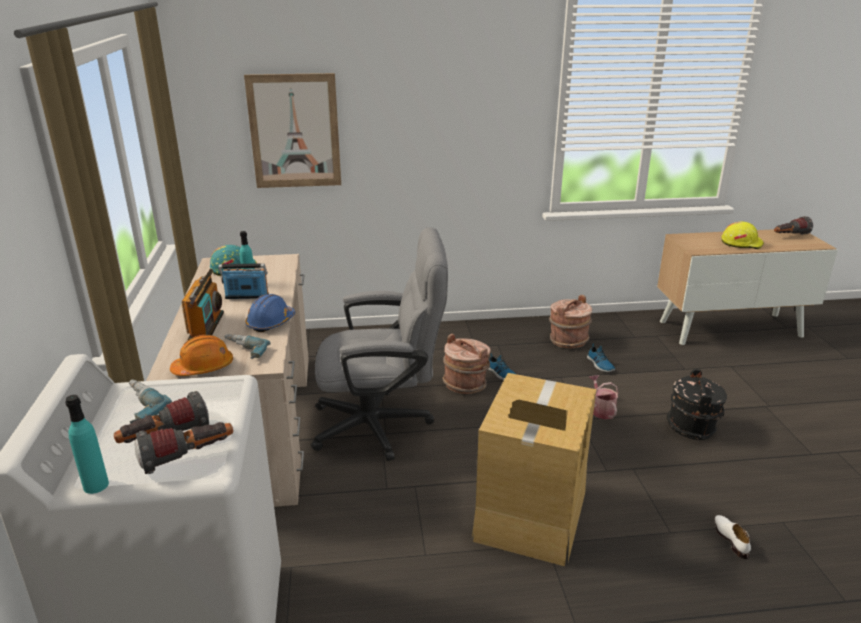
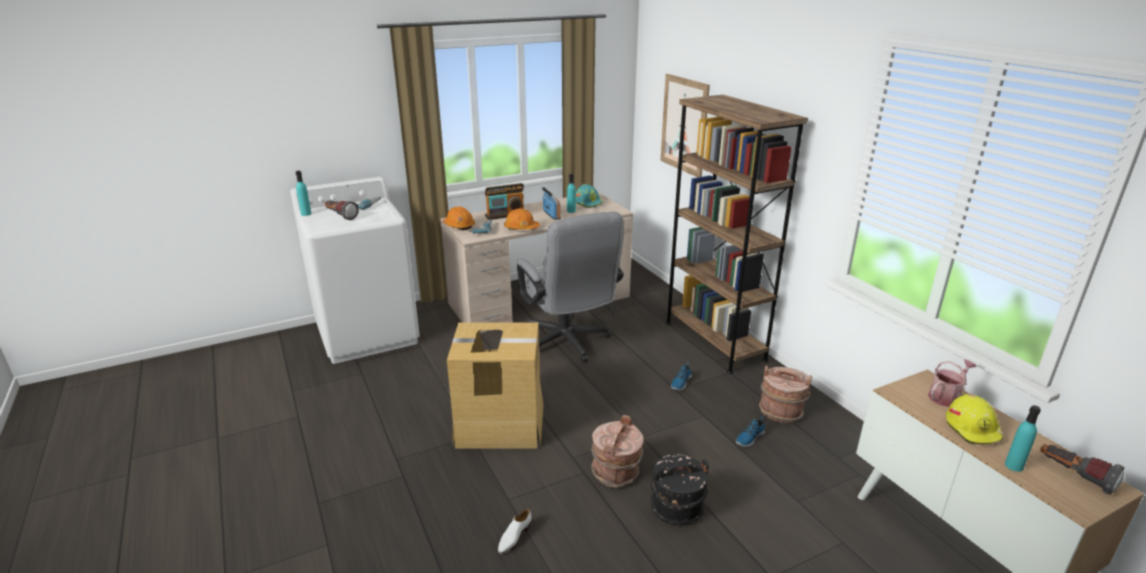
camera: 70 degrees right, 0 degrees up
flashlight [135,422,233,474] -> none
blue hard hat [245,294,295,332] -> orange hard hat [504,209,540,230]
brown bucket [442,334,490,394] -> brown bucket moved to [591,415,644,488]
watering can [589,375,619,419] -> watering can moved to [928,359,977,407]
white shoe [714,515,751,559] -> white shoe turned 150 degrees clockwise [498,509,531,554]
none -> brown bookcase [666,95,808,374]
none -> turquoise bottle [1005,405,1041,472]

